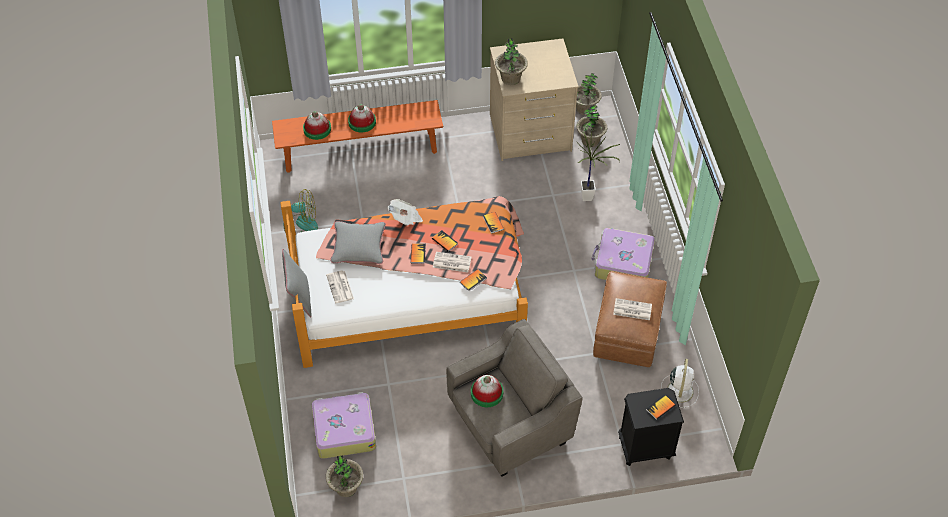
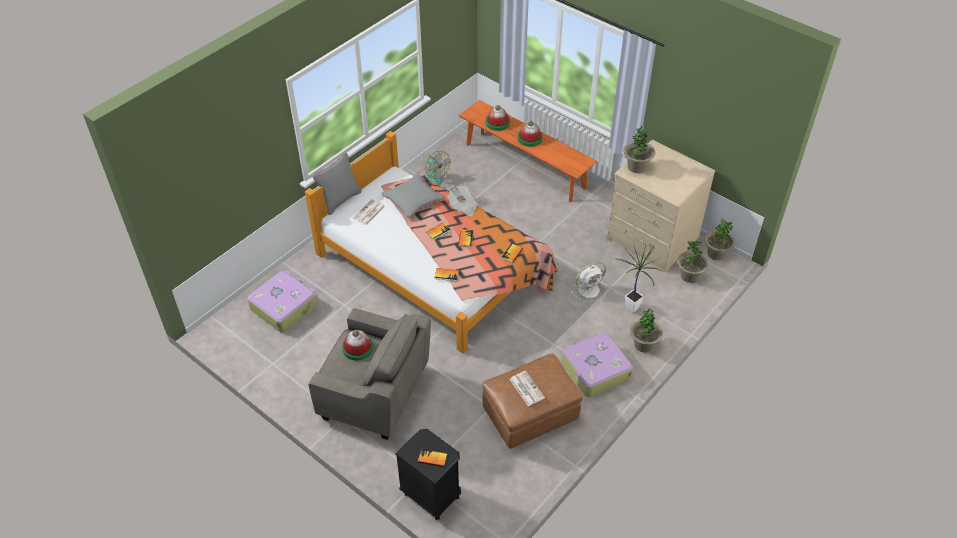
camera: 50 degrees right, 5 degrees down
potted plant [326,455,363,497] -> potted plant moved to [630,309,663,352]
newspaper [433,252,472,272] -> none
white fan [661,359,699,408] -> white fan moved to [570,262,607,303]

